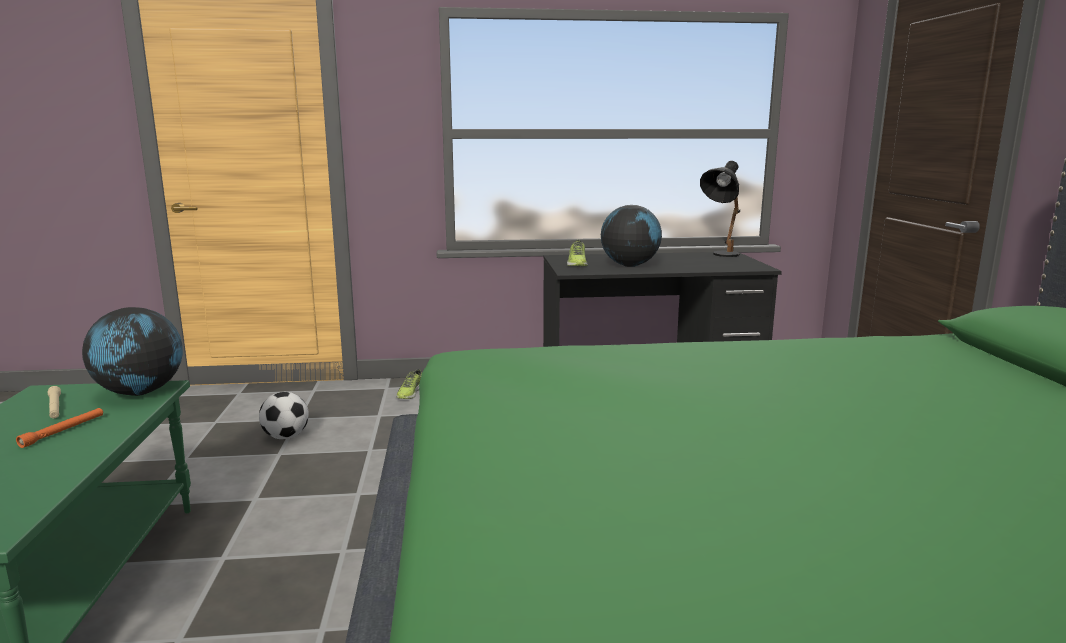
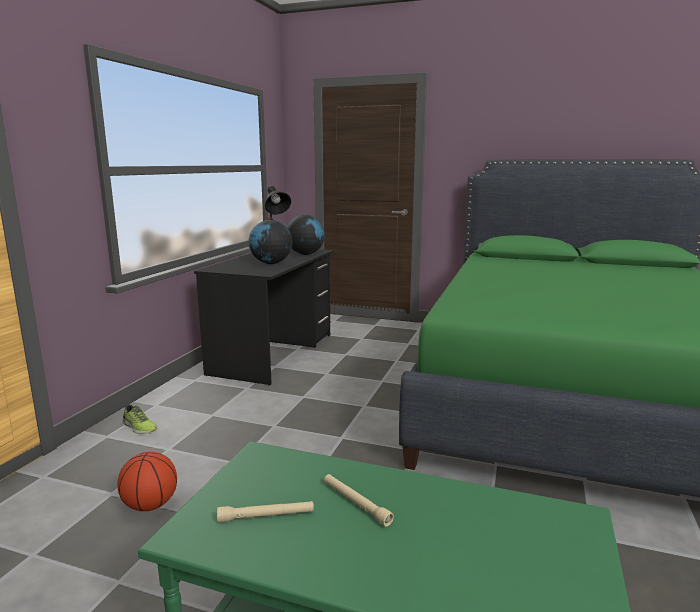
camera: 65 degrees left, 0 degrees up
orange flashlight [16,408,103,448] -> beige flashlight [324,474,394,527]
globe [82,307,183,396] -> globe moved to [287,215,325,255]
football [259,392,309,439] -> basketball [117,452,177,511]
shoe [567,240,588,266] -> none

